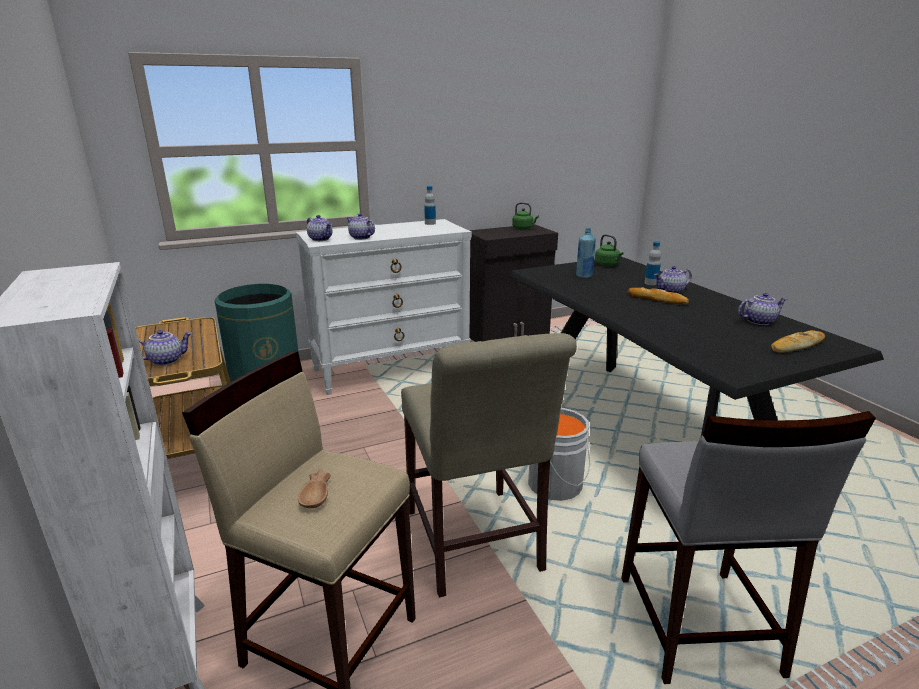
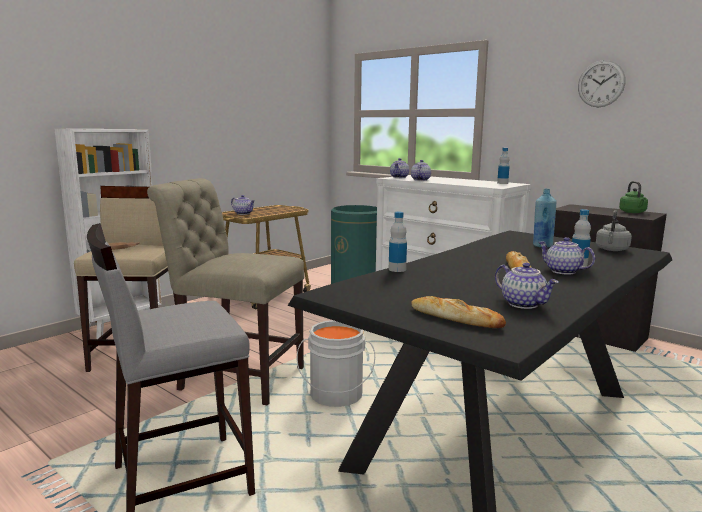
camera: 65 degrees right, 10 degrees down
beige chair [401,333,577,598] -> beige chair turned 60 degrees clockwise [147,178,305,405]
green kettle [595,234,624,266] -> grey kettle [596,210,632,251]
none -> bottle [389,212,407,272]
none -> wall clock [578,60,626,107]

